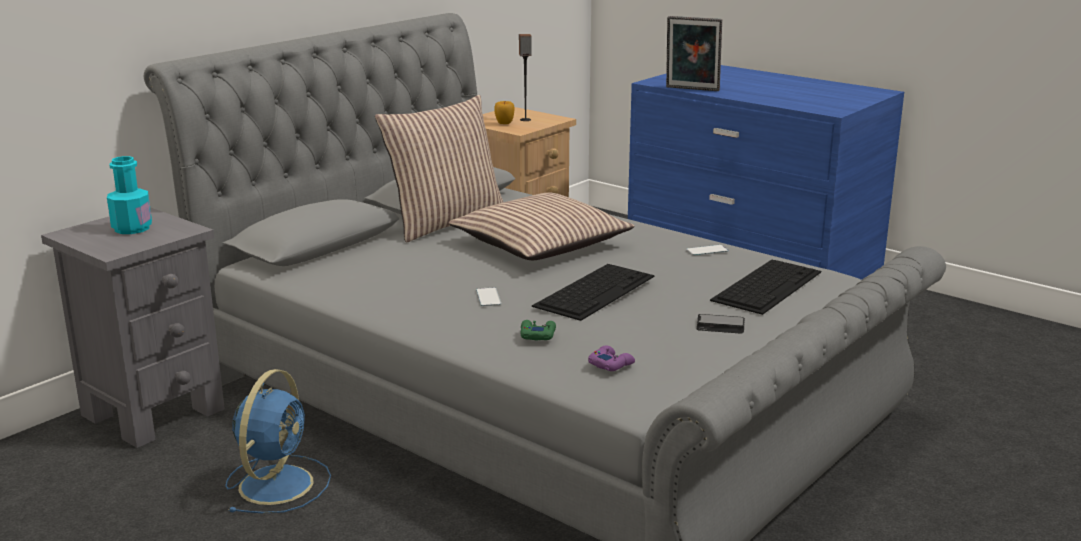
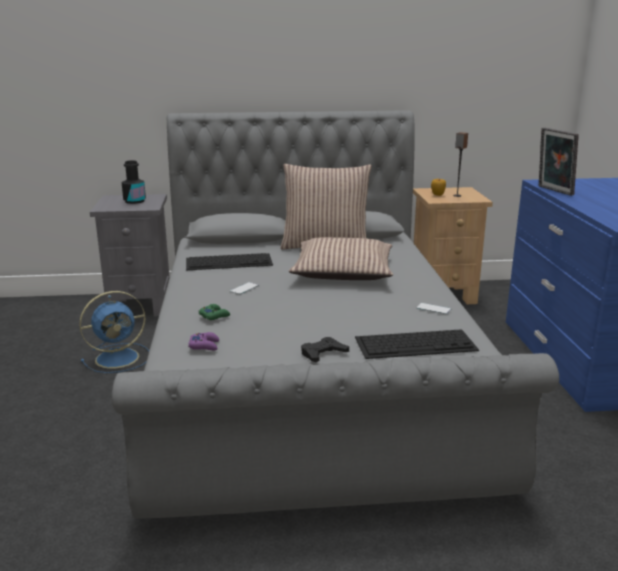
camera: 45 degrees right, 0 degrees up
turquoise bottle [107,156,152,234] -> black bottle [122,160,146,204]
keyboard [532,264,655,321] -> keyboard moved to [186,253,273,270]
phone [697,314,745,334] -> black game controller [301,337,349,362]

